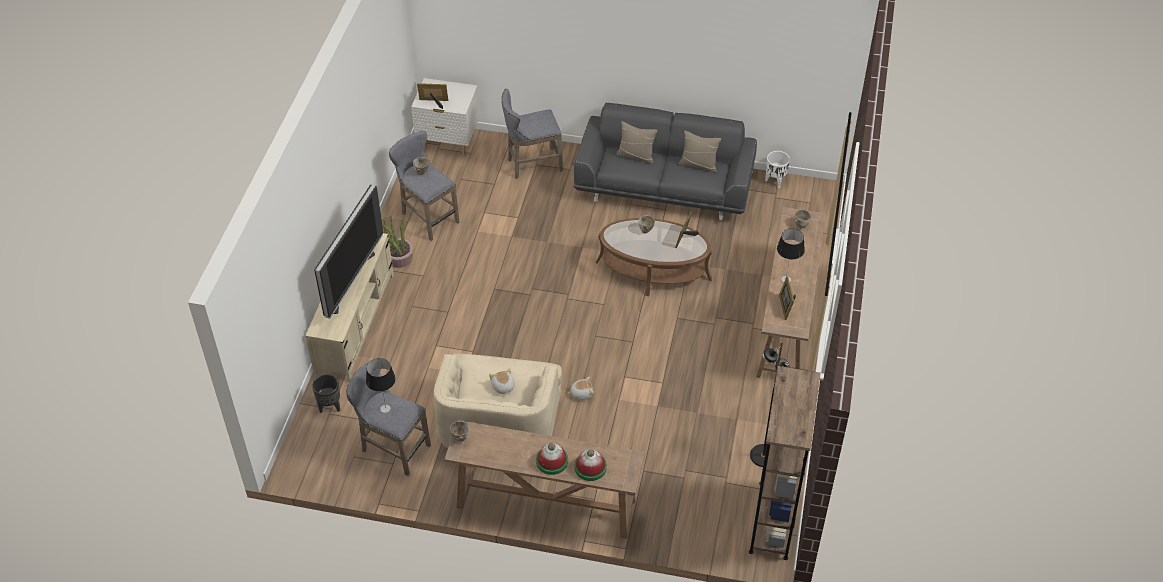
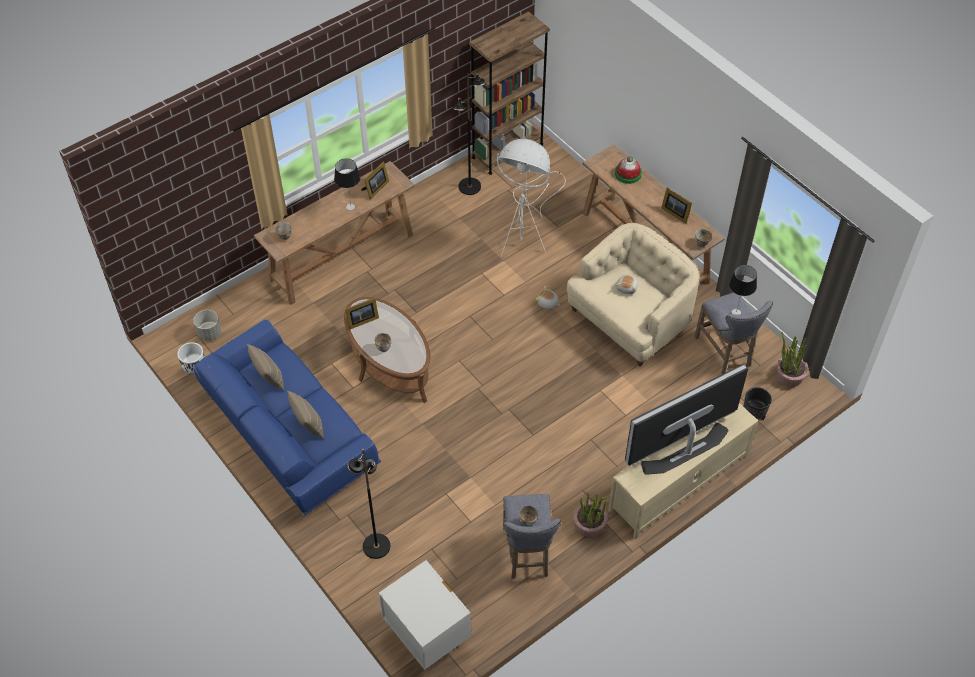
camera: 140 degrees left, 5 degrees up
picture frame [417,83,448,109] -> picture frame moved to [661,187,692,224]
grey stool [501,89,563,179] -> black floor lamp [348,449,390,559]
hat [536,443,568,475] -> none
grey sofa [573,103,757,220] -> blue sofa [193,320,381,516]
none -> grey planter [193,310,221,341]
none -> white floor lamp [497,139,566,257]
none -> potted plant [776,332,809,387]

